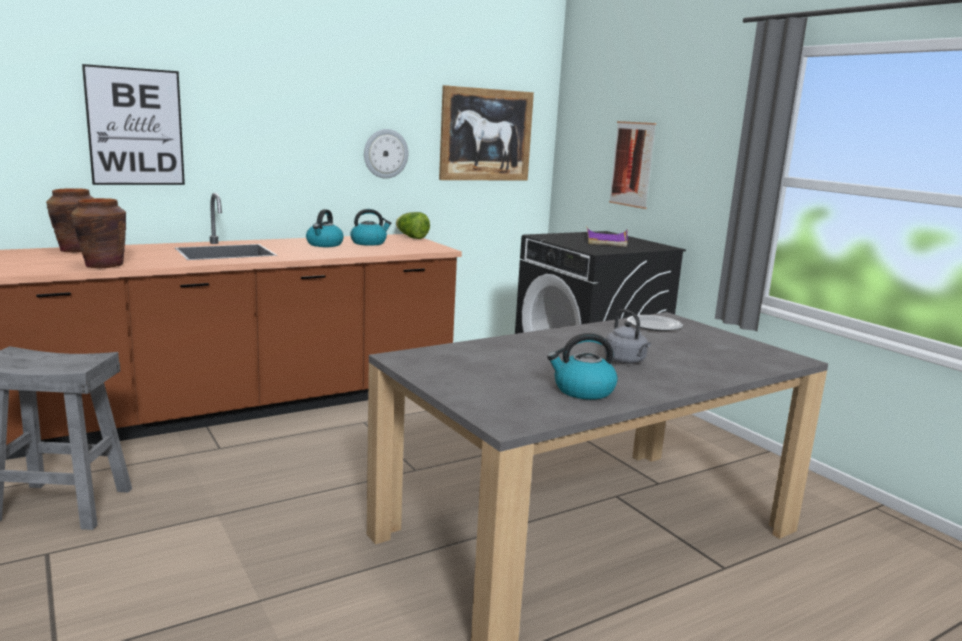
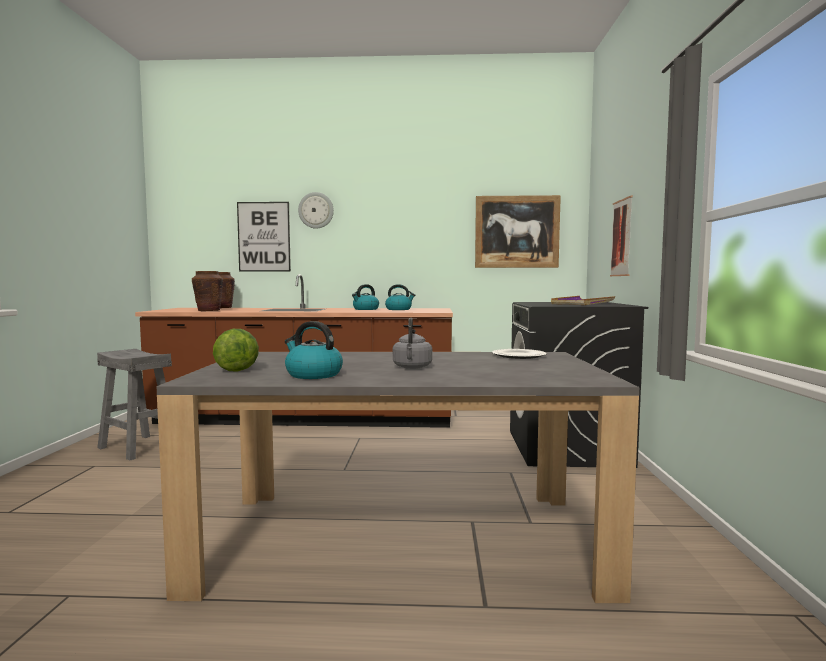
camera: 35 degrees right, 10 degrees down
wall clock [364,129,408,179] -> wall clock moved to [298,192,334,229]
lettuce [396,212,430,239] -> lettuce moved to [213,329,259,372]

